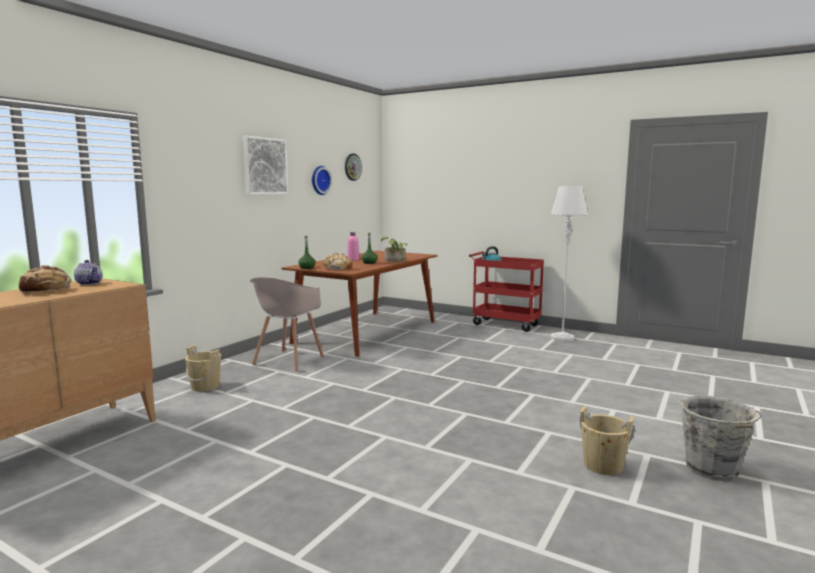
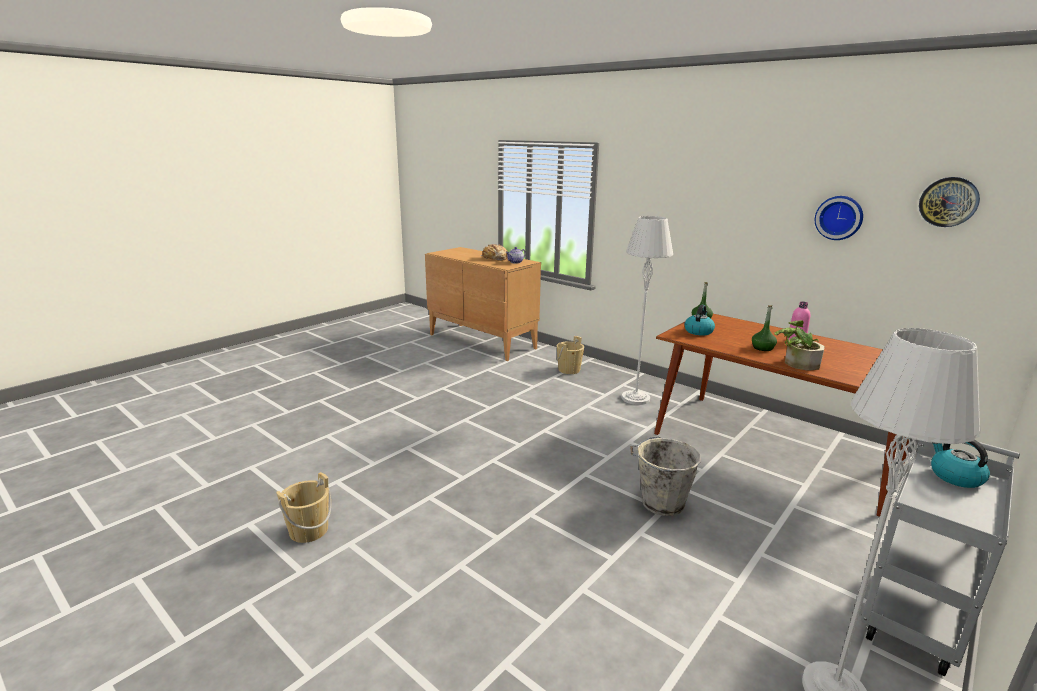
camera: 100 degrees right, 10 degrees up
picture [243,135,288,195] -> none
beige chair [250,277,324,372] -> grey floor lamp [622,216,673,405]
bread [323,253,353,270] -> kettle [684,305,715,336]
red cart [469,251,544,332] -> grey cart [861,441,1020,676]
grey bucket [680,396,762,481] -> grey bucket moved to [630,436,701,516]

